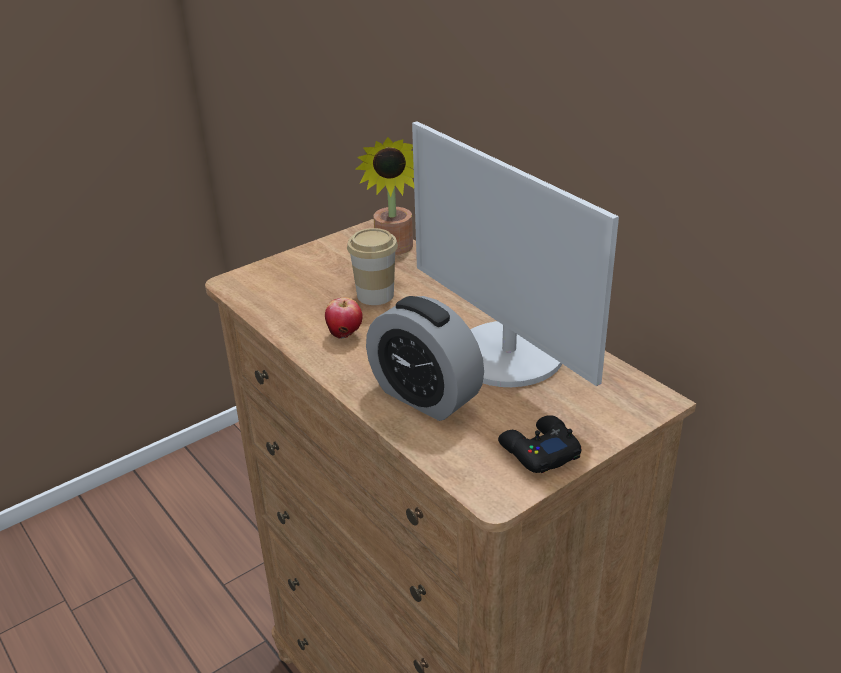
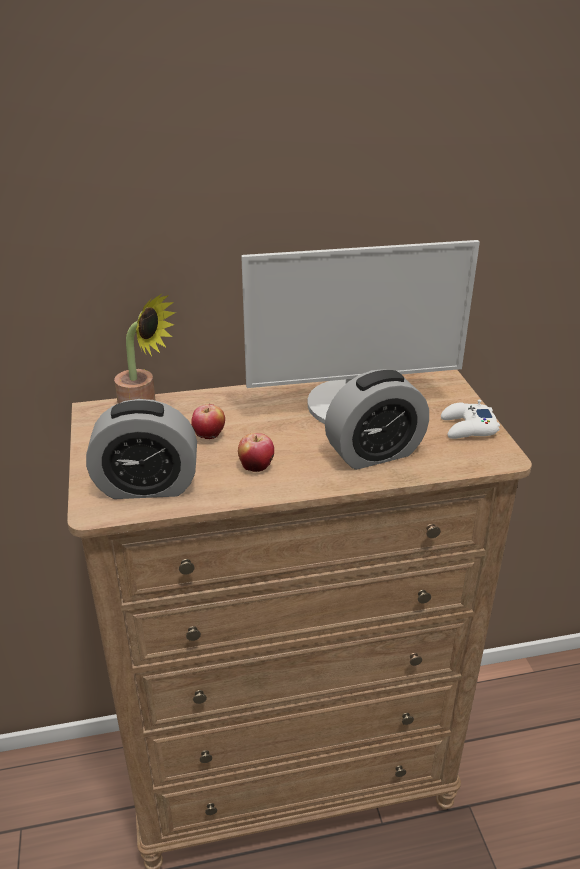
camera: 65 degrees left, 0 degrees up
cup [347,228,398,305] -> apple [191,404,225,439]
black game controller [498,415,581,473] -> white game controller [441,399,500,439]
none -> alarm clock [86,399,197,499]

